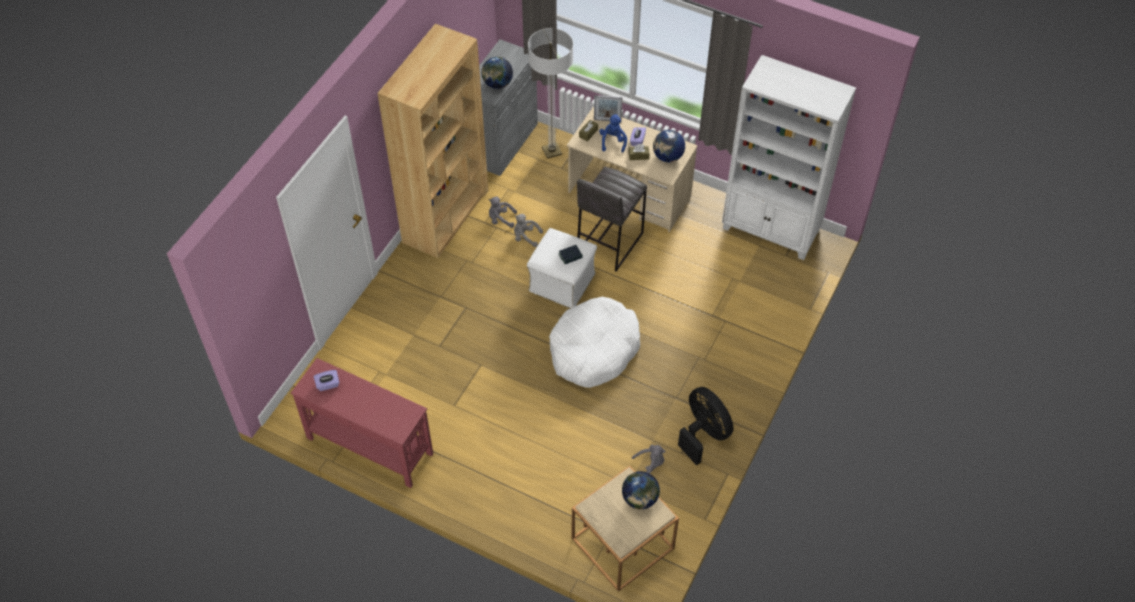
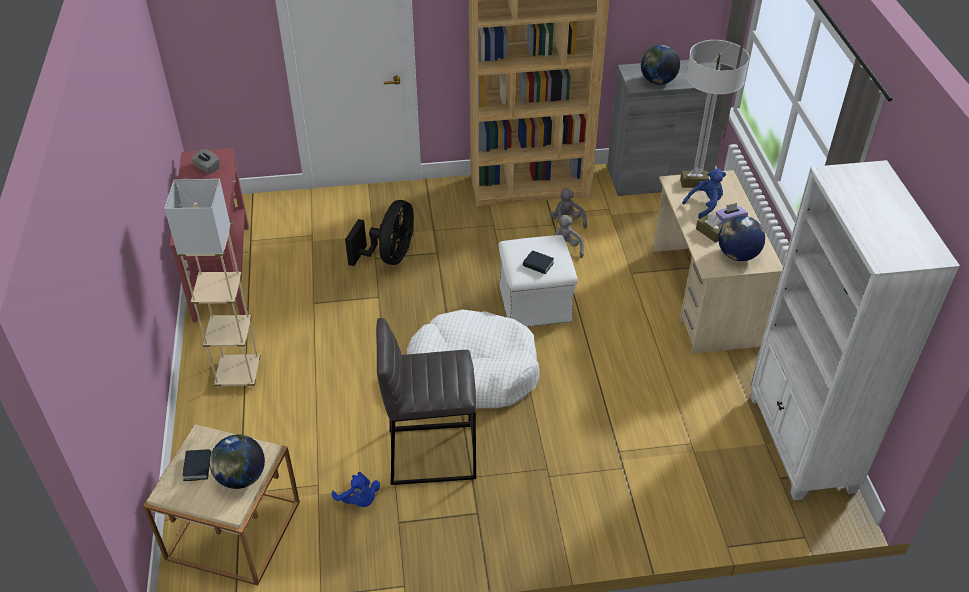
camera: 55 degrees right, 10 degrees down
purple tissue box [314,370,339,391] -> grey tissue box [191,149,220,174]
grey stool [577,167,647,272] -> grey stool moved to [376,318,476,485]
picture frame [594,95,623,121] -> none
grey plush toy [632,445,665,473] -> blue plush toy [332,472,380,507]
black fan [678,387,733,466] -> black fan moved to [345,200,414,266]
none -> beige floor lamp [164,179,260,389]
none -> book [183,449,211,481]

